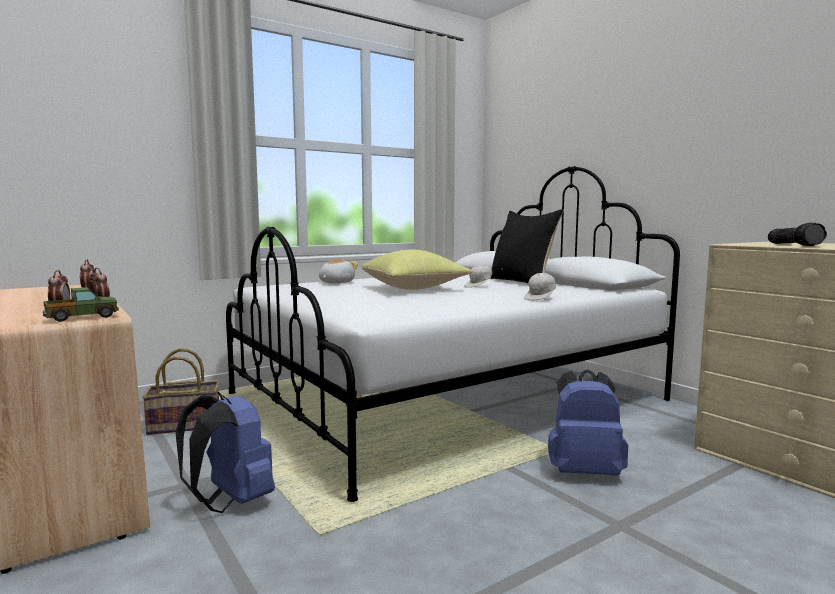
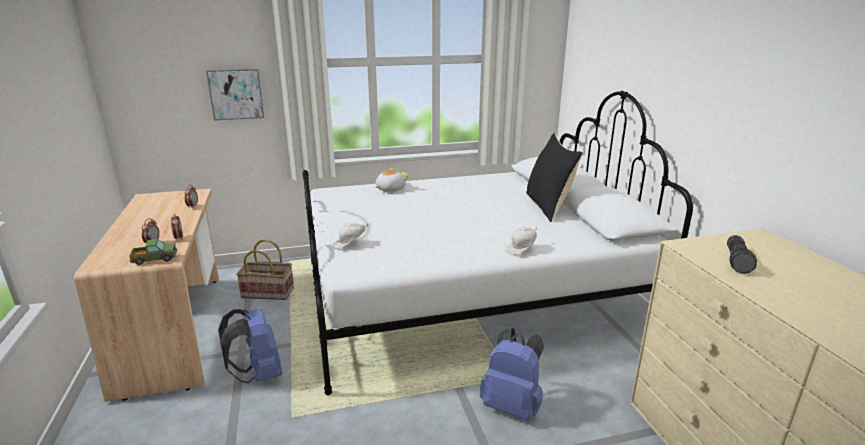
camera: 20 degrees right, 15 degrees up
yellow pillow [362,250,473,290] -> none
white cap [464,265,492,288] -> white cap moved to [333,223,369,249]
none -> picture [206,69,264,121]

